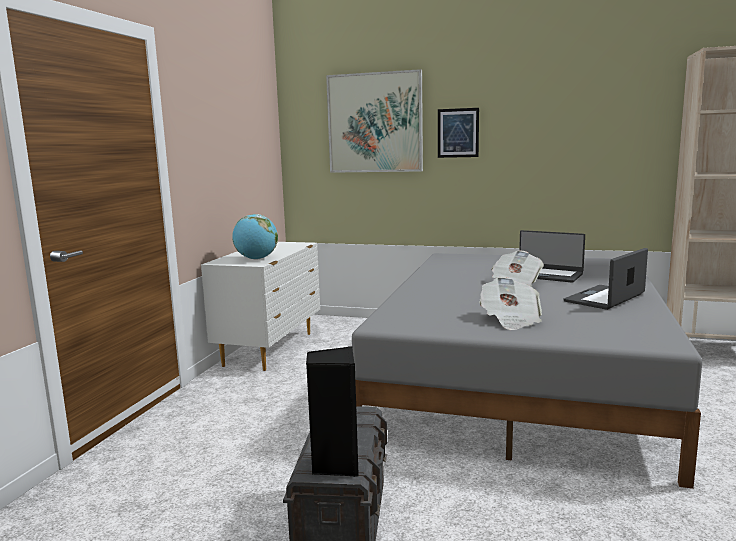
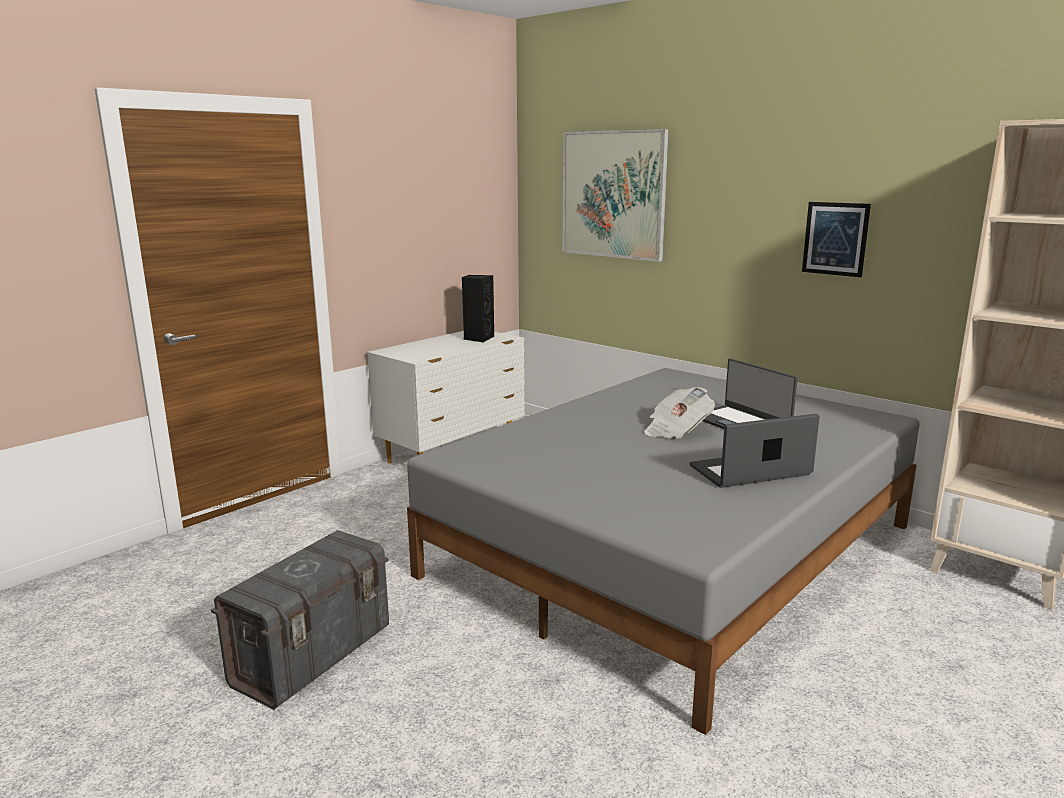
camera: 25 degrees right, 5 degrees up
globe [232,214,278,260] -> none
black speaker [306,346,359,477] -> black speaker moved to [462,275,494,343]
picture [438,108,479,158] -> picture moved to [802,202,871,277]
newspaper [479,277,542,330] -> none

